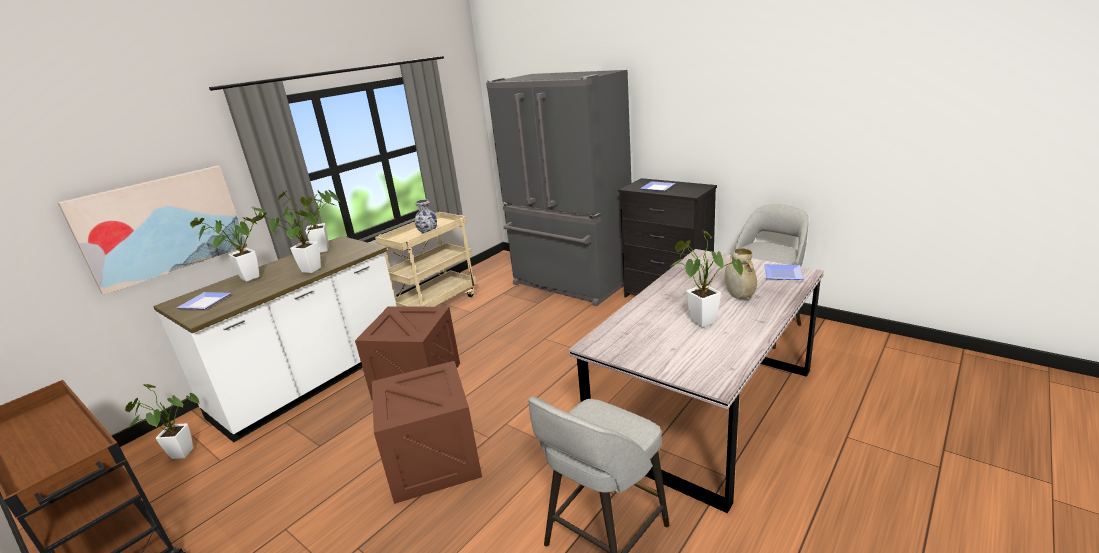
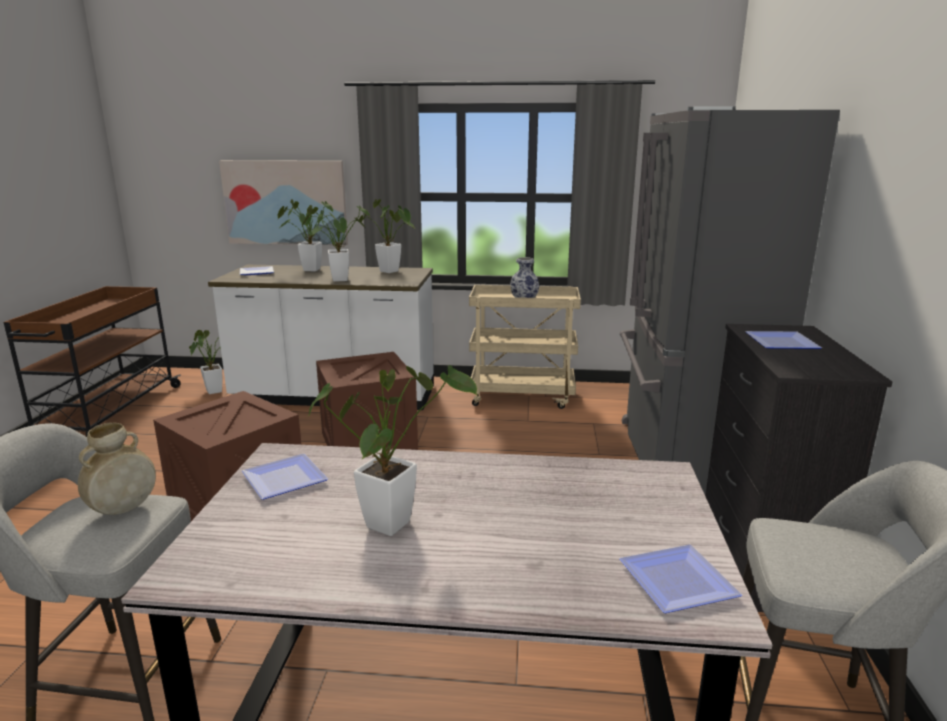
camera: 55 degrees right, 5 degrees down
beige vase [725,248,757,299] -> beige vase moved to [78,423,156,515]
none -> plate [242,454,328,500]

